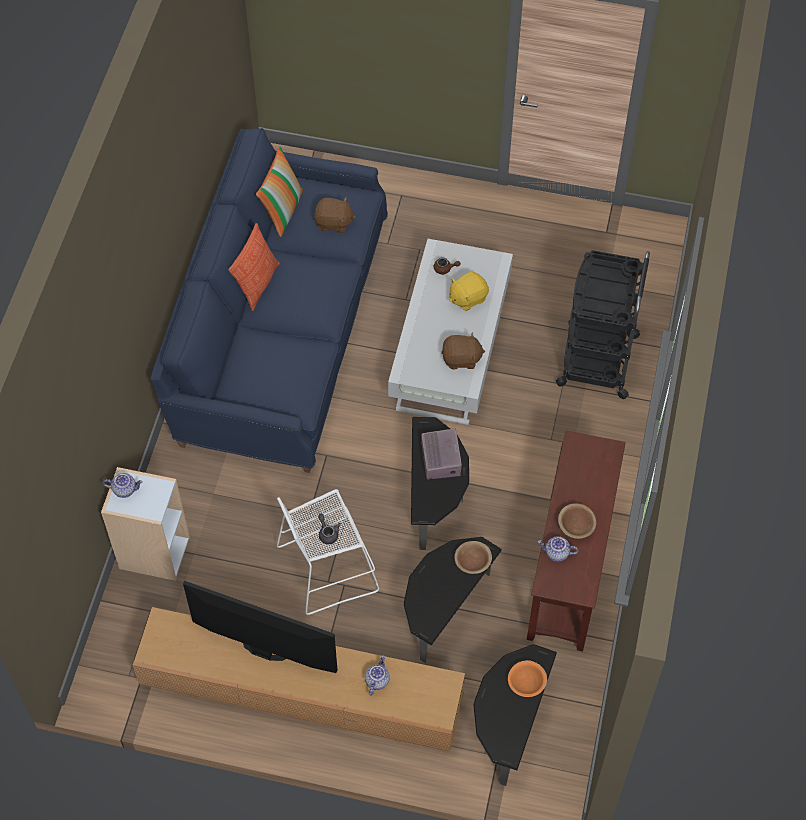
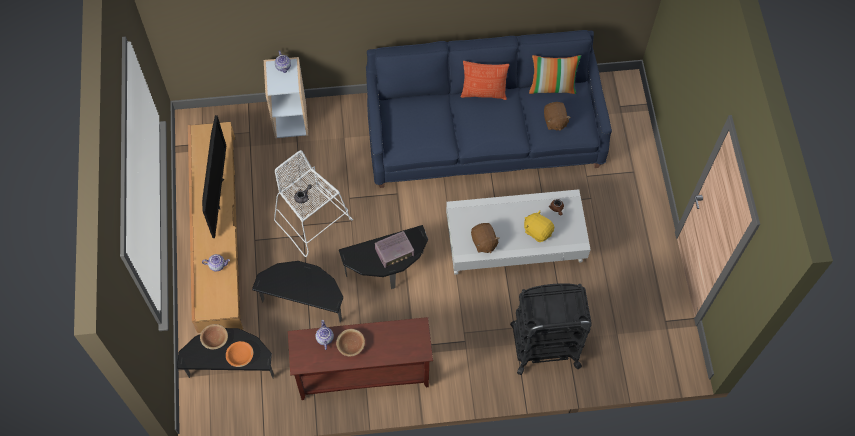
camera: 70 degrees right, 5 degrees up
brown bowl [454,541,492,574] -> brown bowl moved to [200,324,228,349]

